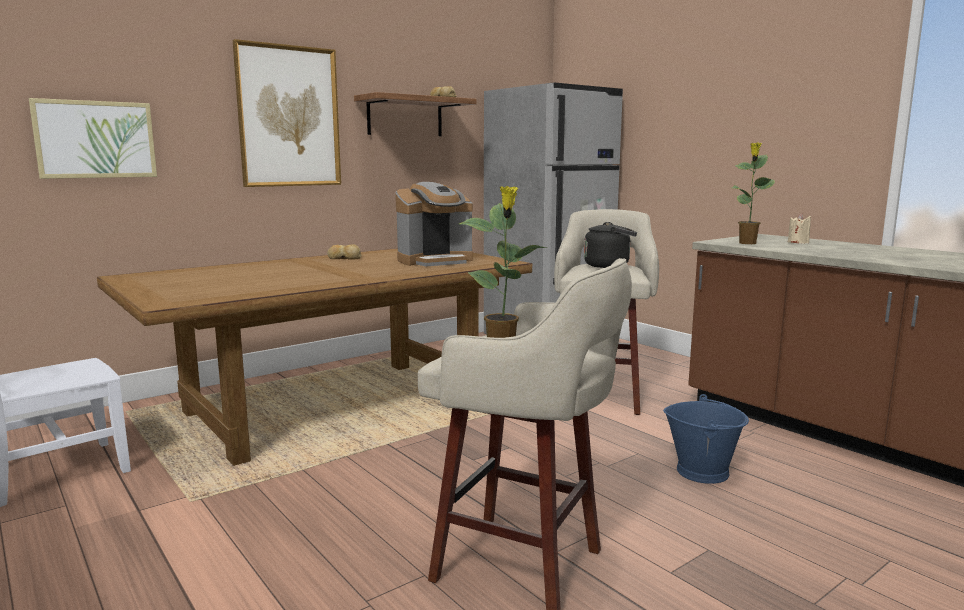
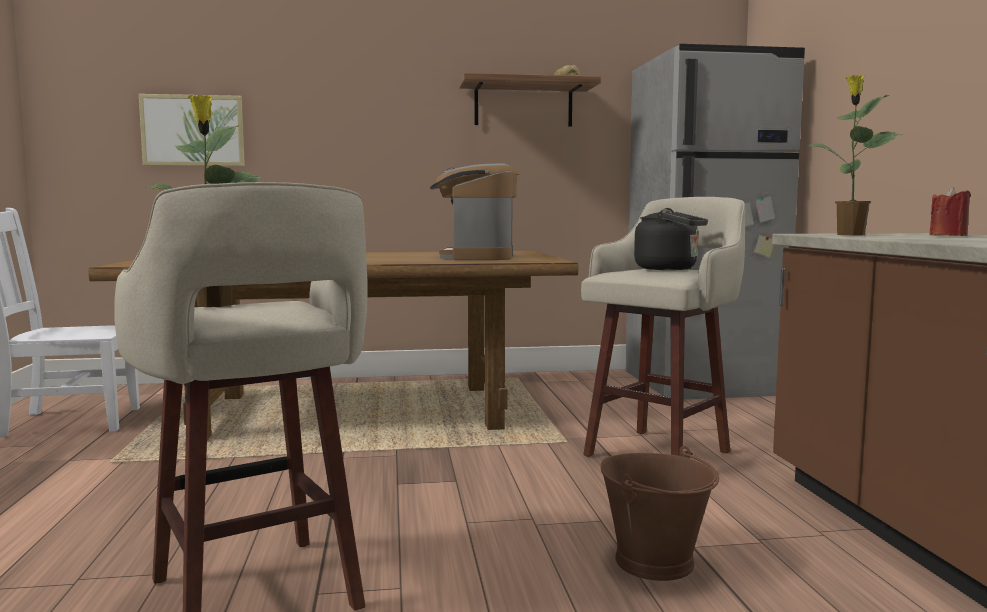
camera: 30 degrees right, 5 degrees down
picture [233,39,341,187] -> none
bread [327,244,362,260] -> none
coffee machine [395,182,473,266] -> coffee machine turned 90 degrees clockwise [430,163,519,260]
blue bucket [663,394,749,484] -> brown bucket [600,446,719,581]
beige candle [788,213,811,243] -> red candle [929,187,971,236]

